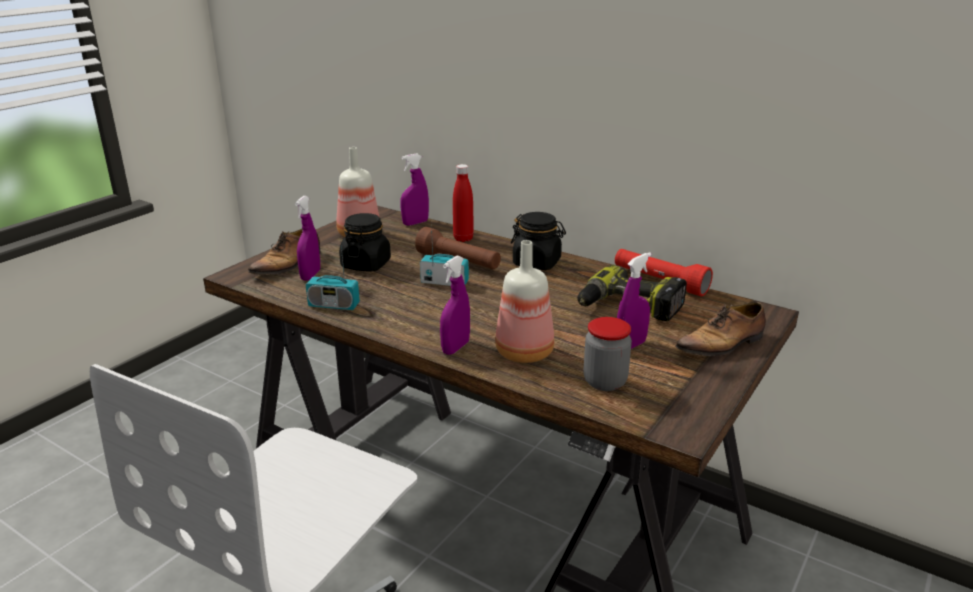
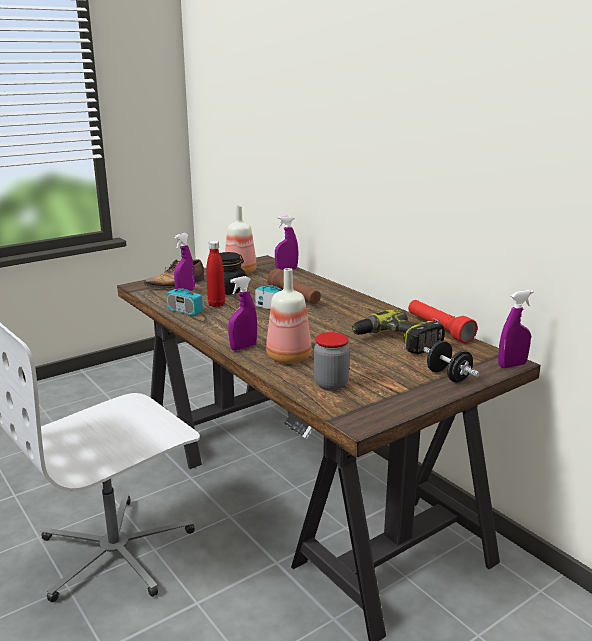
camera: 20 degrees right, 5 degrees down
red bottle [453,164,474,242] -> red bottle moved to [206,241,225,307]
black jar [511,212,566,270] -> none
purple spray bottle [617,252,651,349] -> purple spray bottle moved to [498,290,534,368]
shoe [675,302,766,356] -> black dumbbell [423,341,480,382]

